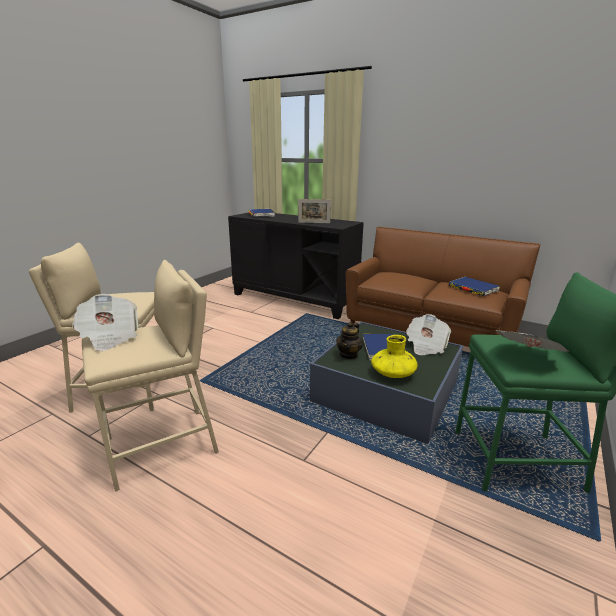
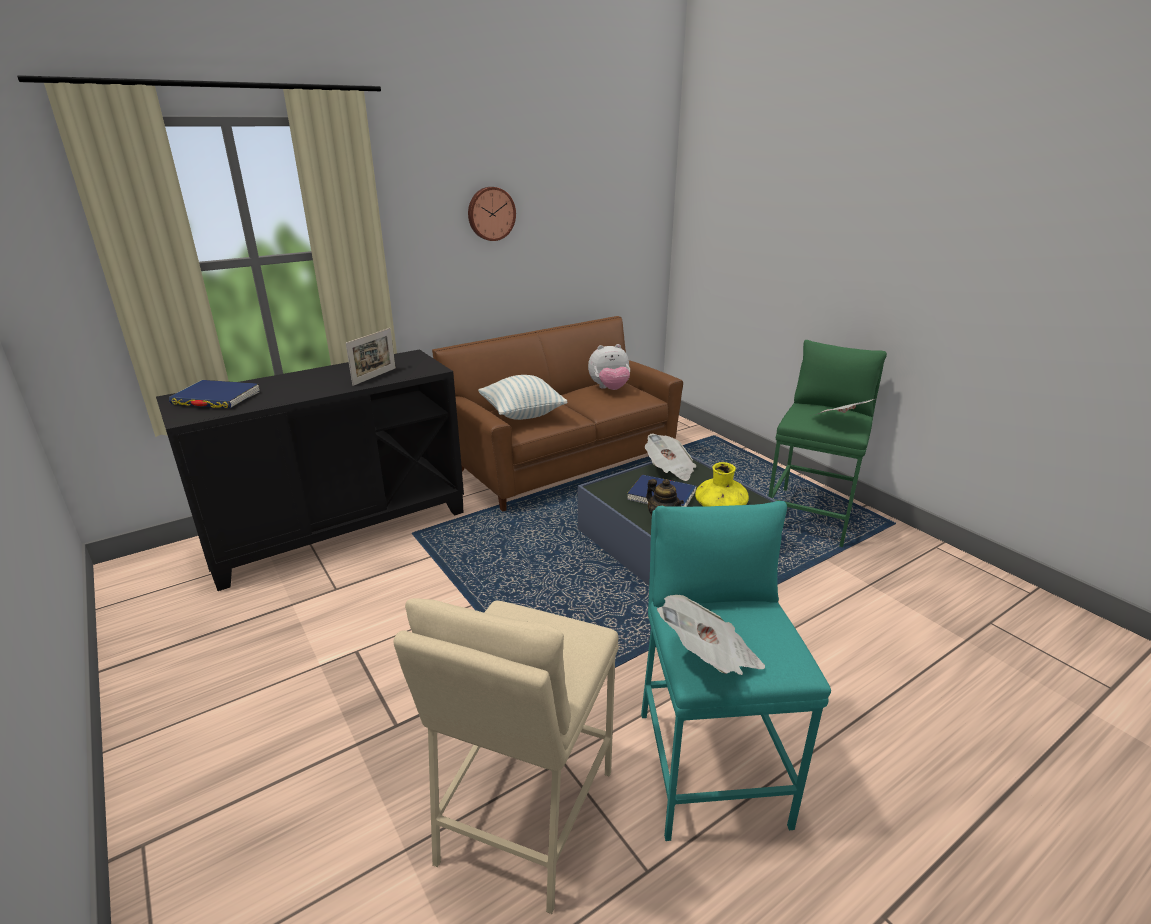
camera: 65 degrees left, 5 degrees up
beige stool [82,260,219,492] -> turquoise stool [641,501,831,841]
blue book [449,277,500,296] -> plush toy [588,344,630,390]
none -> wall clock [468,187,516,241]
none -> pillow [478,375,567,420]

